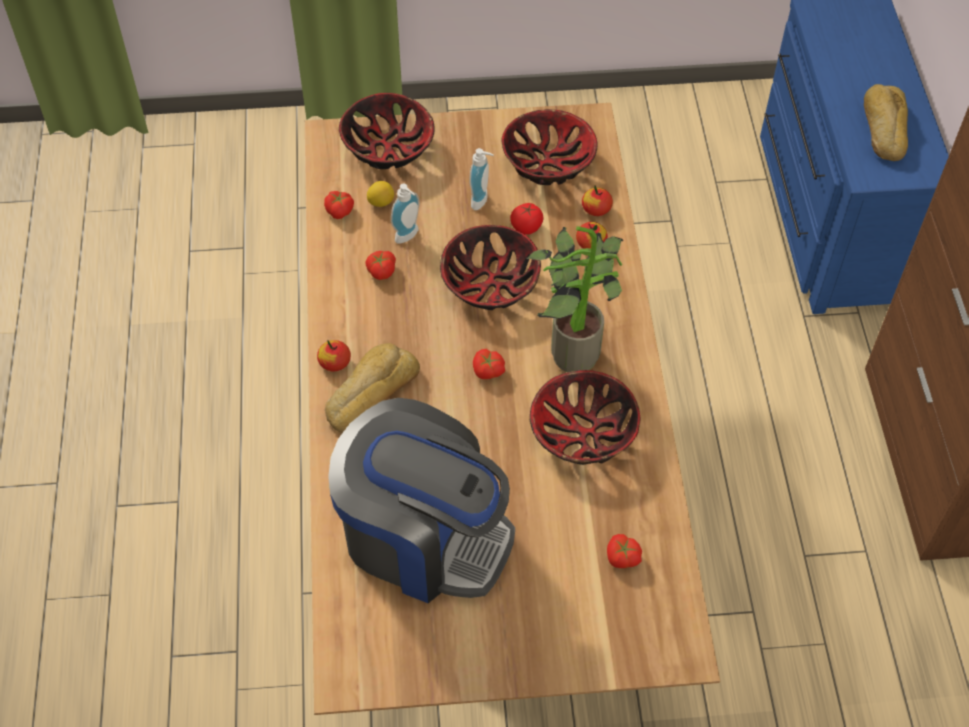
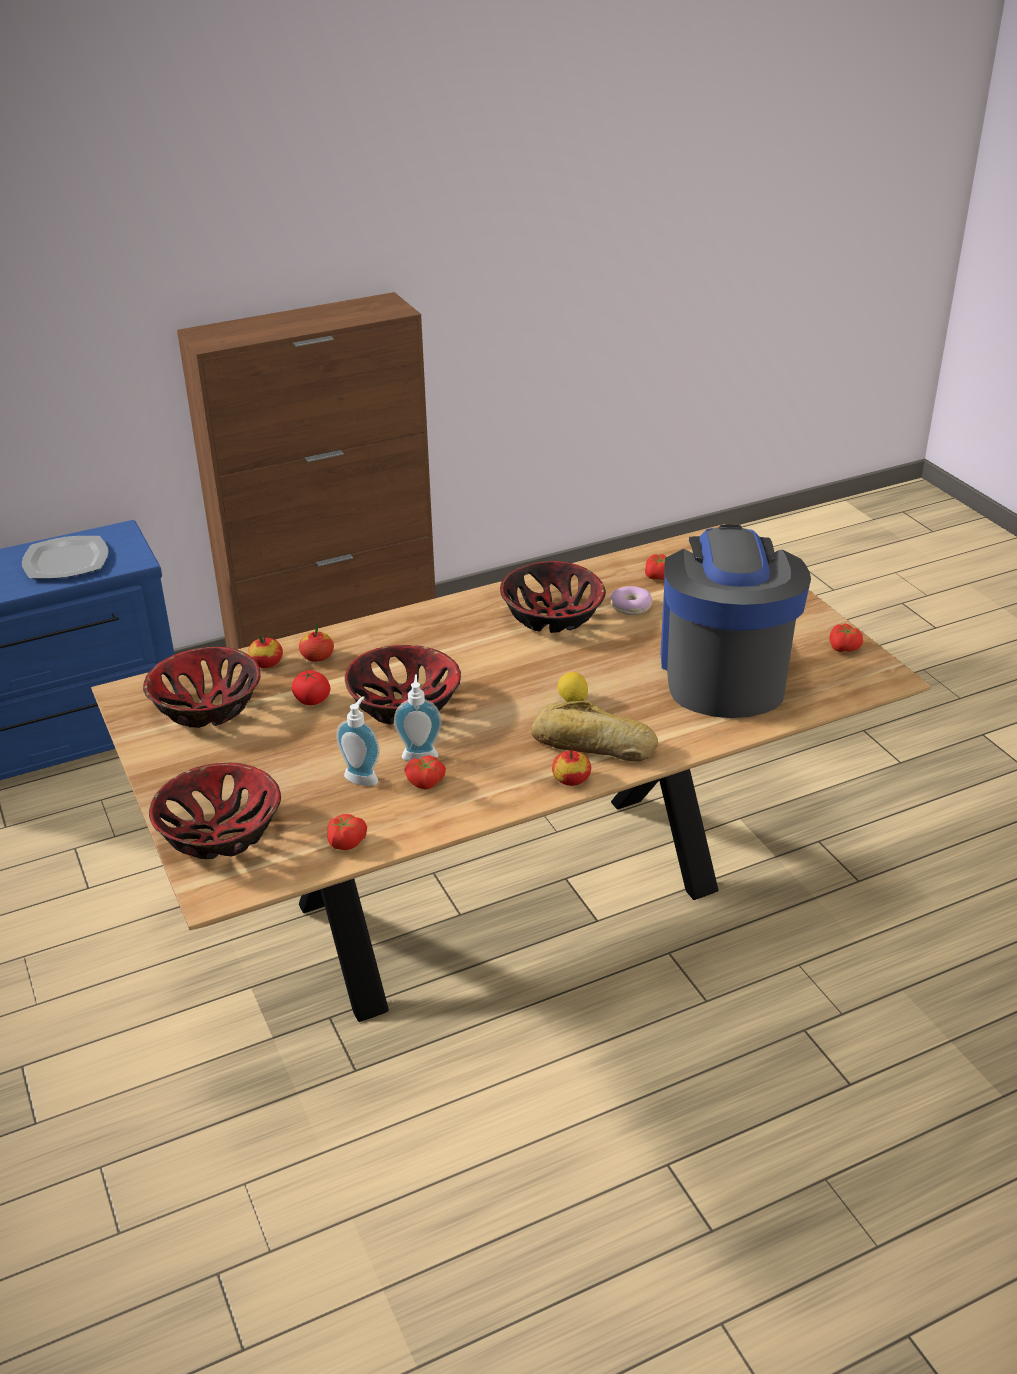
camera: 110 degrees left, 20 degrees down
lemon [367,181,394,207] -> lemon moved to [558,672,588,702]
soap dispenser [470,148,494,210] -> soap dispenser moved to [394,674,442,761]
tomato [473,349,505,379] -> tomato moved to [829,624,863,652]
potted plant [526,226,623,372] -> none
bread [864,84,908,161] -> plate [22,536,108,579]
none -> donut [610,586,653,615]

